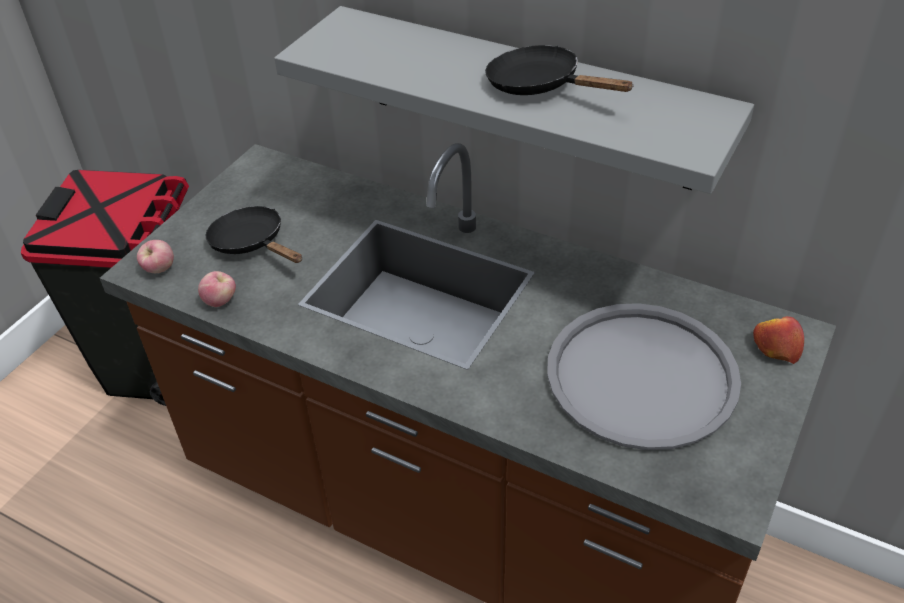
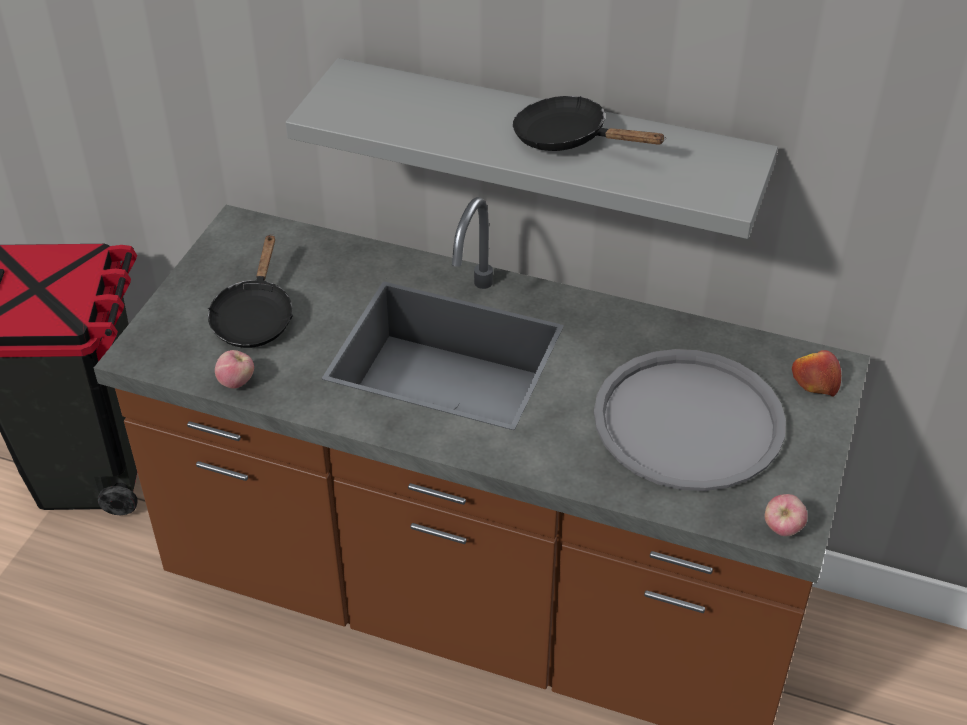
camera: 10 degrees left, 0 degrees up
apple [137,240,174,273] -> apple moved to [765,494,808,536]
black frying pan [205,206,302,263] -> black frying pan turned 120 degrees counterclockwise [208,234,293,348]

